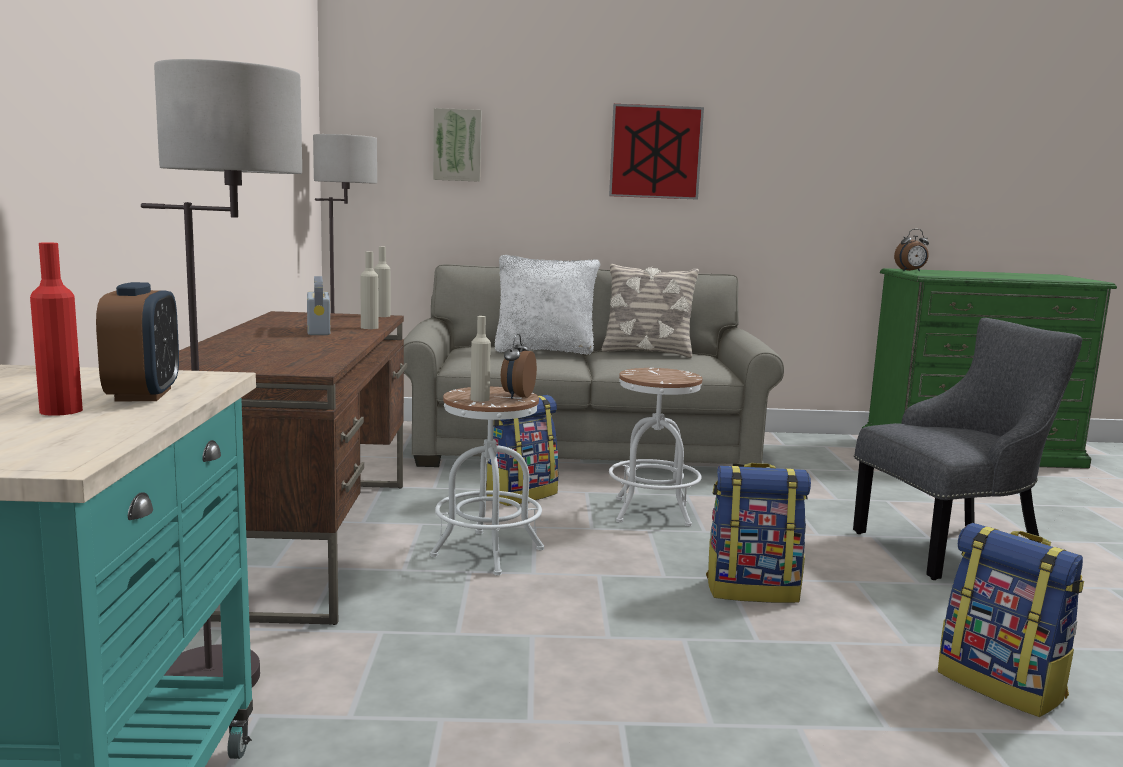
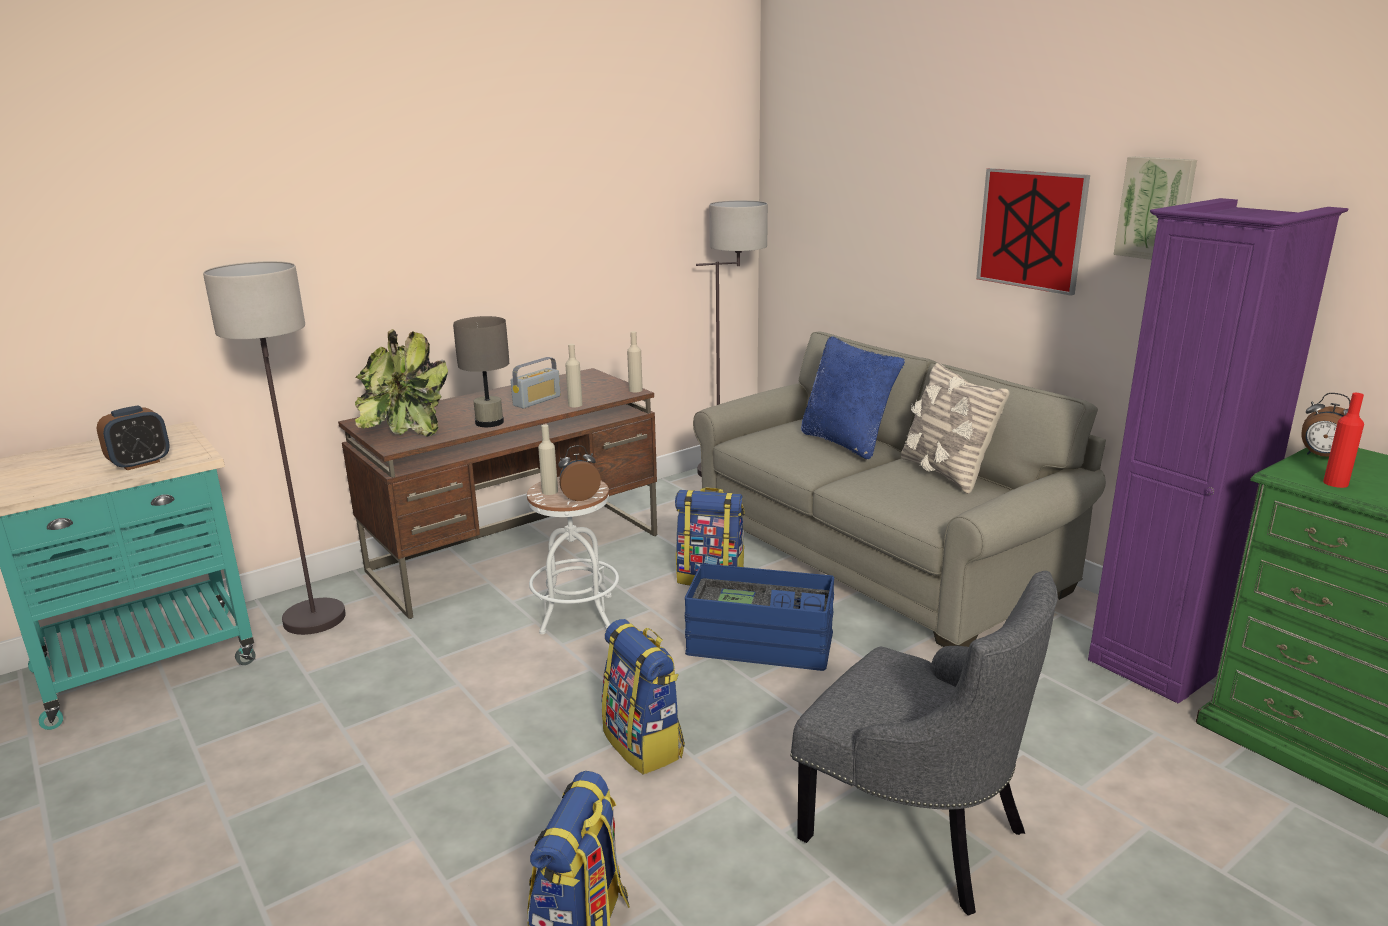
camera: 55 degrees right, 10 degrees up
red bottle [30,242,83,416] -> red bottle moved to [1323,393,1364,488]
picture [433,108,482,182] -> picture moved to [1114,157,1197,260]
white pillow [495,255,601,355] -> blue pillow [801,336,905,459]
white stool [609,368,703,526] -> blue storage box [685,564,834,671]
none -> potted plant [355,329,448,437]
none -> grey table lamp [453,316,509,427]
none -> purple cabinet [1088,198,1349,703]

